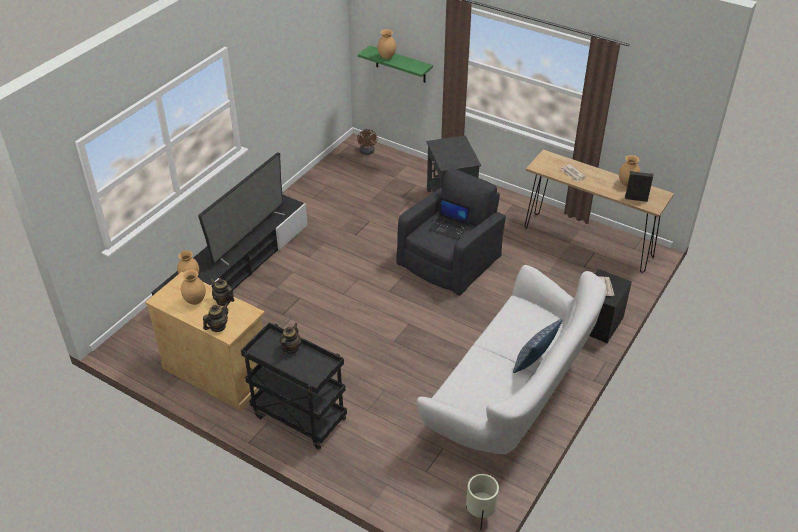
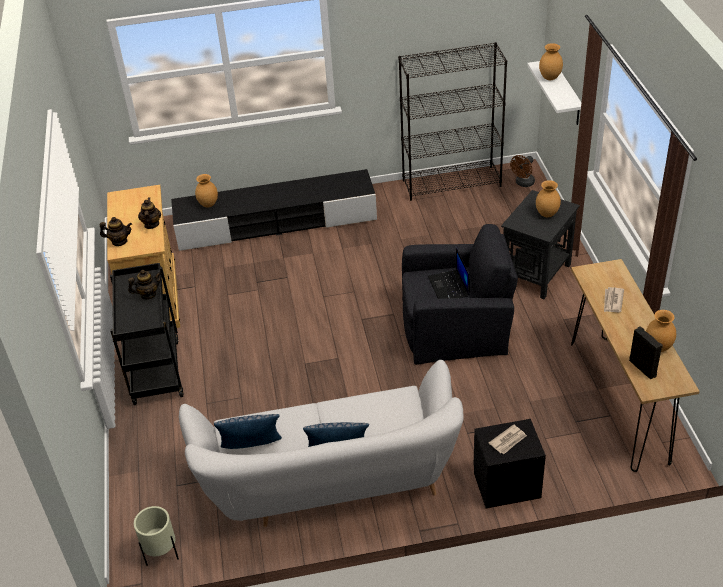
camera: 50 degrees right, 0 degrees up
brown vase [181,270,206,305] -> brown vase moved to [536,180,561,217]
television [198,152,286,266] -> none
green shelf [358,45,433,83] -> white shelf [527,61,582,125]
none -> pillow [214,414,282,449]
none -> black bookcase [398,42,507,201]

